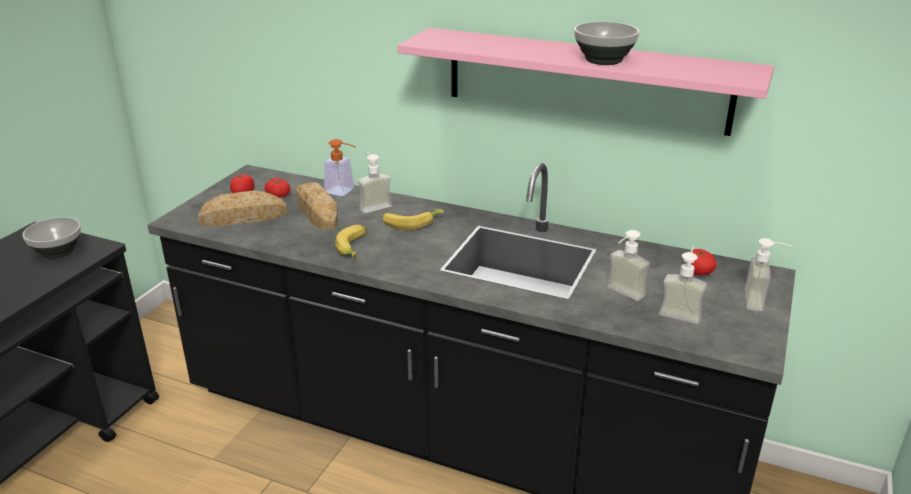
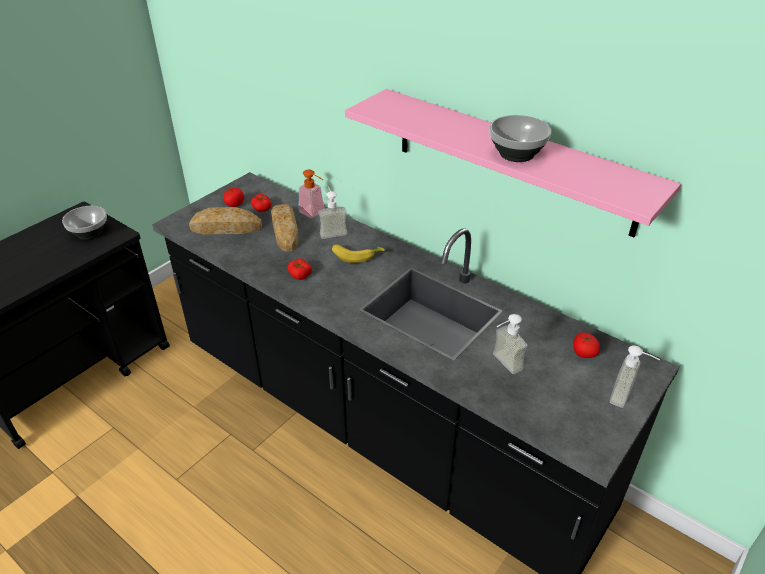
camera: 15 degrees right, 10 degrees up
banana [335,225,368,258] -> tomato [288,258,312,280]
soap dispenser [659,245,707,324] -> none

